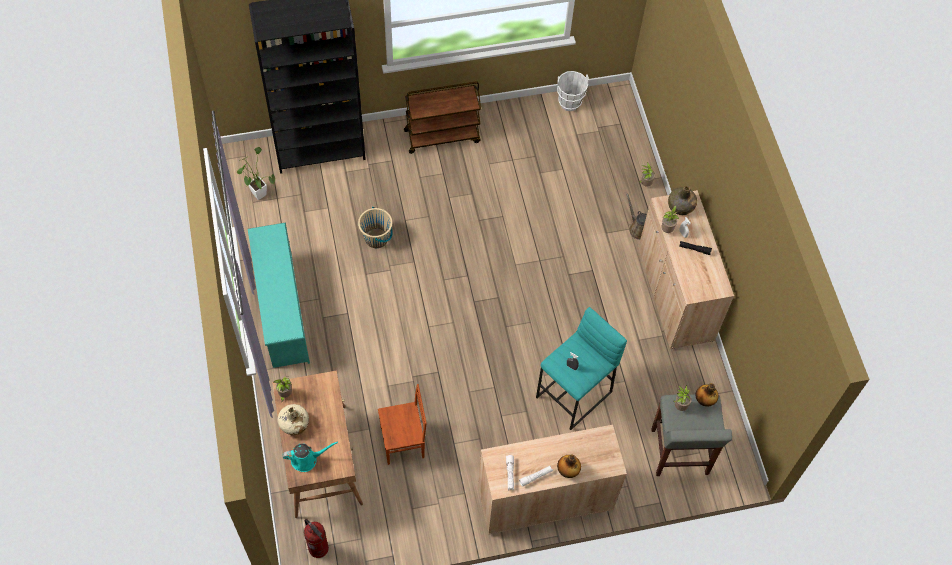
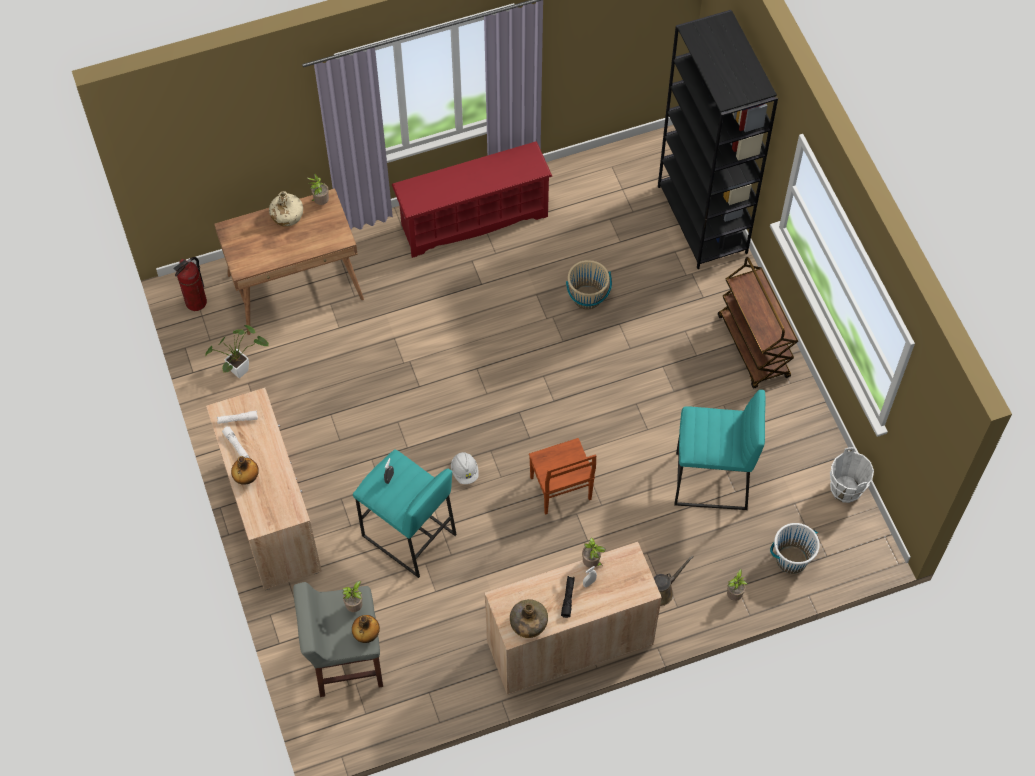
camera: 85 degrees right, 0 degrees up
potted plant [237,147,275,200] -> potted plant moved to [205,325,269,378]
turquoise shoe rack [248,223,310,368] -> red shoe rack [392,142,553,258]
turquoise watering can [282,442,338,472] -> none
brown chair [378,384,427,465] -> brown chair moved to [529,438,596,515]
green bottle [668,186,697,215] -> green bottle moved to [510,599,548,638]
none -> white hard hat [451,452,479,484]
none -> turquoise stool [674,390,766,510]
none -> white bucket [770,523,820,574]

